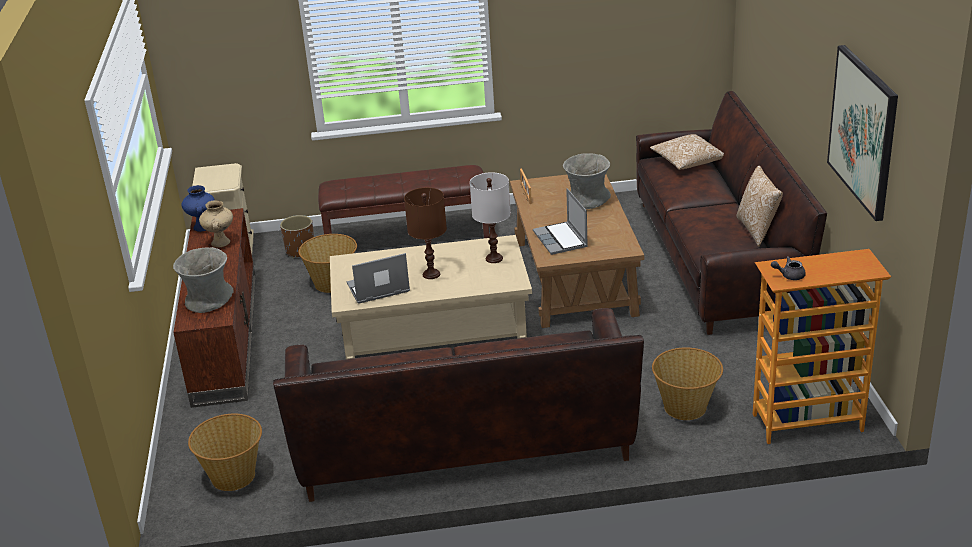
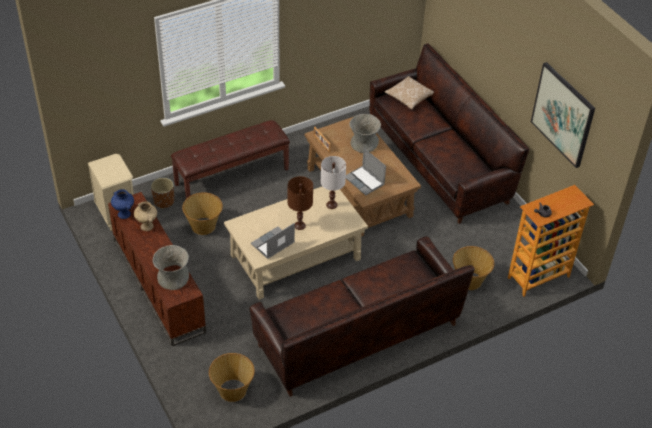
camera: 25 degrees left, 15 degrees up
pillow [736,166,783,247] -> none

